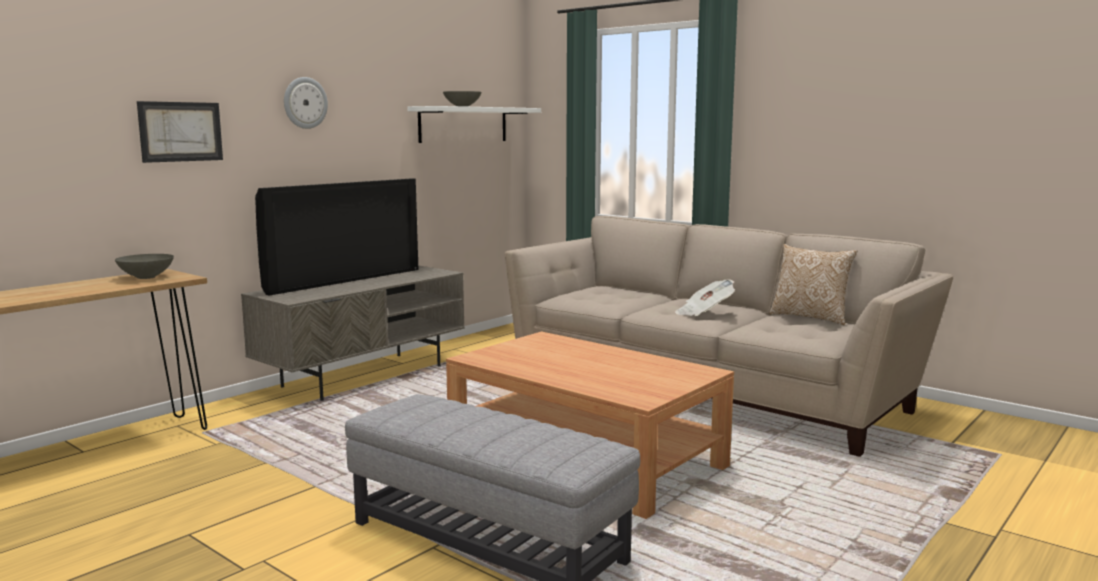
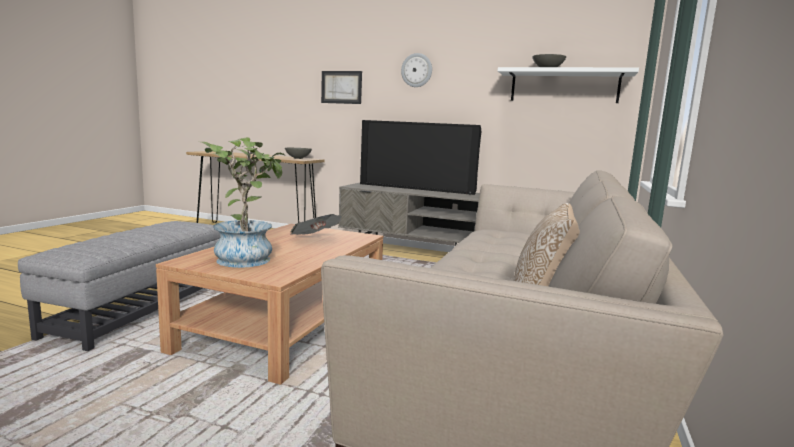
camera: 70 degrees right, 0 degrees up
newspaper [675,279,735,316] -> newspaper moved to [291,214,342,235]
none -> potted plant [201,137,285,268]

